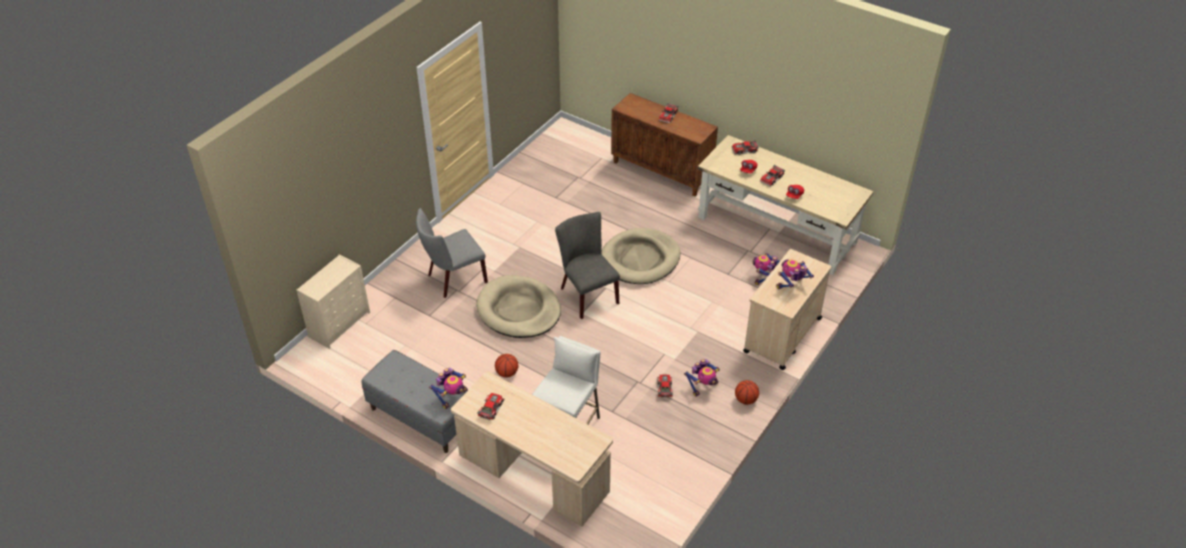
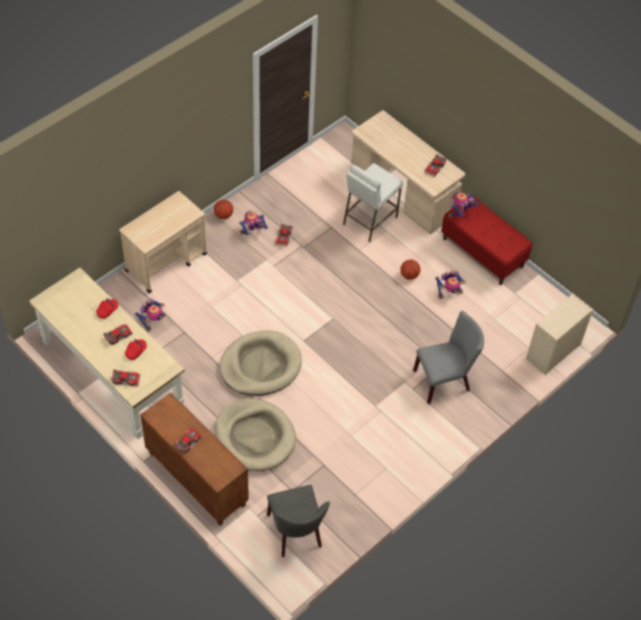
camera: 170 degrees left, 10 degrees up
grey bench [362,350,468,453] -> red bench [441,195,532,285]
beige dog bed [476,275,561,338] -> beige dog bed moved to [215,399,296,471]
grey chair [555,212,620,319] -> grey chair moved to [267,485,330,557]
toy robot [776,259,814,289] -> toy robot moved to [435,270,465,299]

